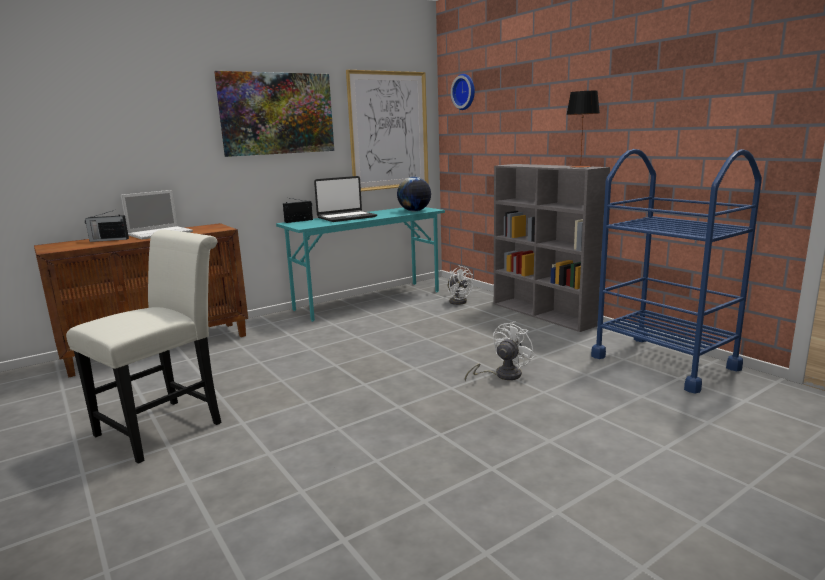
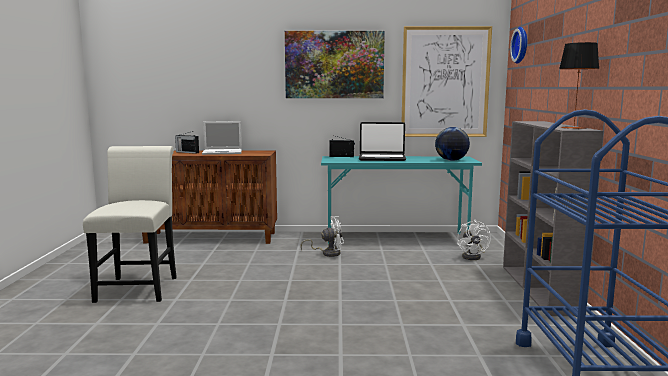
camera: 35 degrees right, 5 degrees down
white chair [66,230,222,464] -> white chair turned 75 degrees counterclockwise [83,146,177,303]
white fan [465,321,535,382] -> white fan moved to [301,217,344,257]

